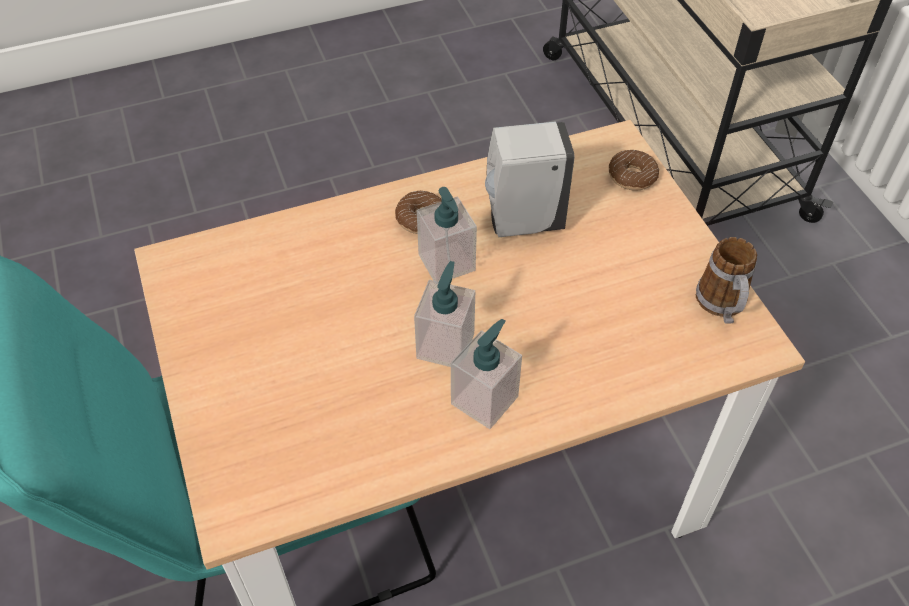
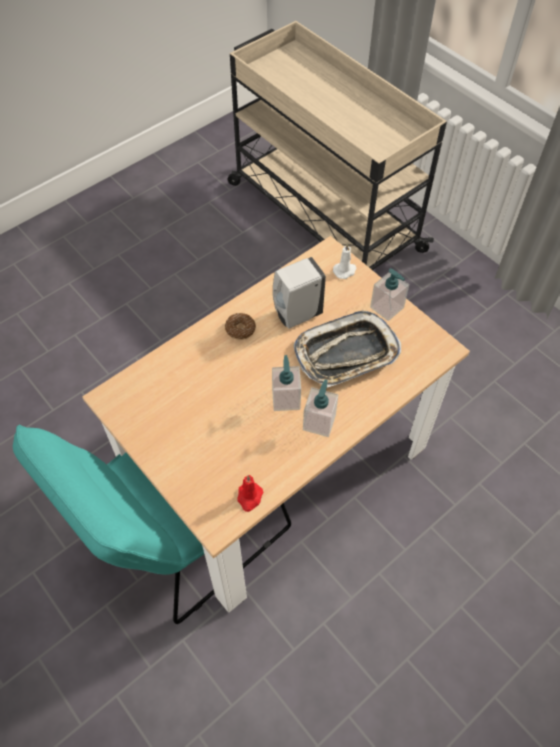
camera: 20 degrees left, 5 degrees up
soap dispenser [417,187,477,282] -> soap dispenser moved to [370,268,409,321]
donut [609,150,659,191] -> white candle [333,243,356,279]
mug [695,237,757,323] -> none
none -> red candle [238,475,263,512]
none -> tray [293,311,401,387]

